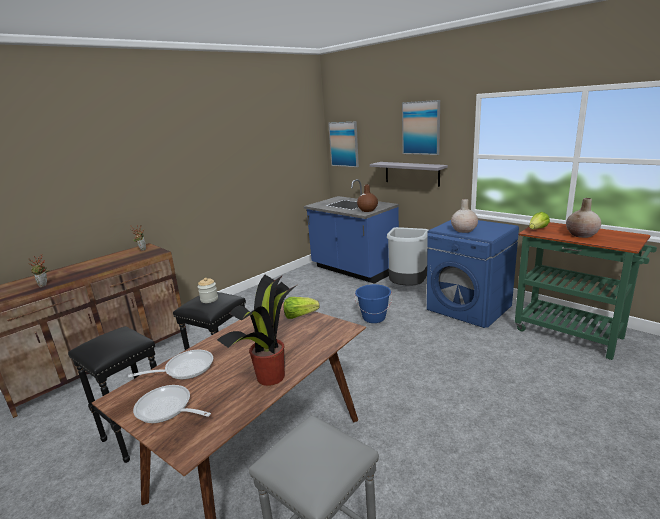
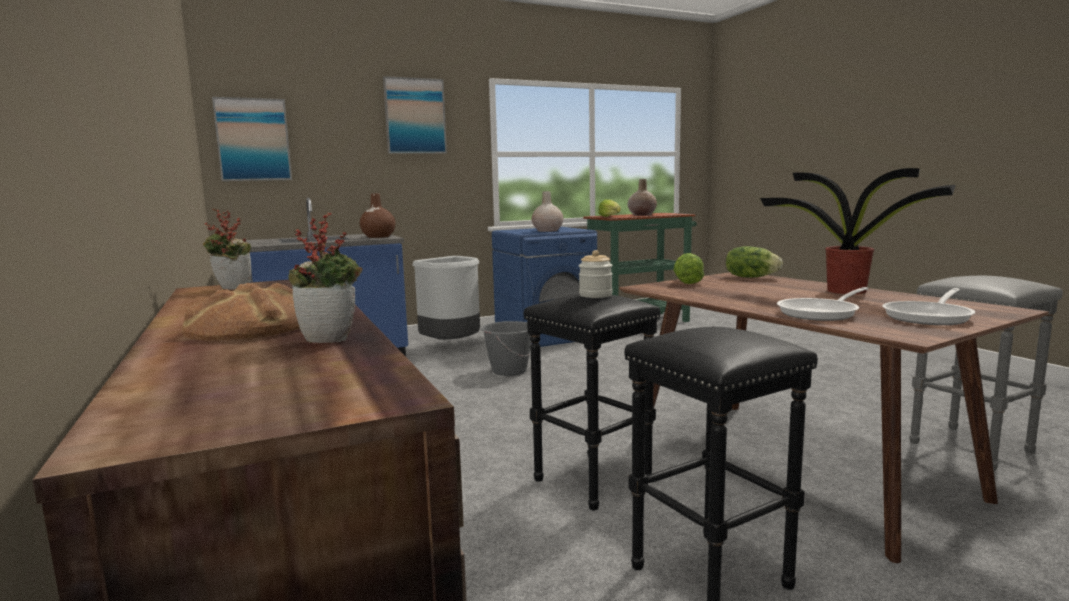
camera: 70 degrees left, 10 degrees down
frying pan [128,350,213,379] -> frying pan turned 120 degrees counterclockwise [777,287,869,321]
blue bucket [355,284,392,323] -> grey bucket [481,321,531,376]
grey shelf [370,162,448,187] -> none
none -> bread [182,283,300,341]
none -> lettuce [726,246,783,277]

